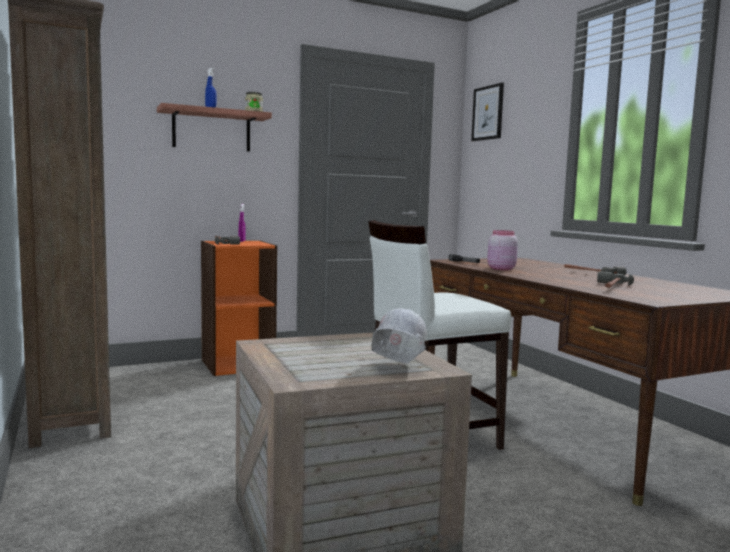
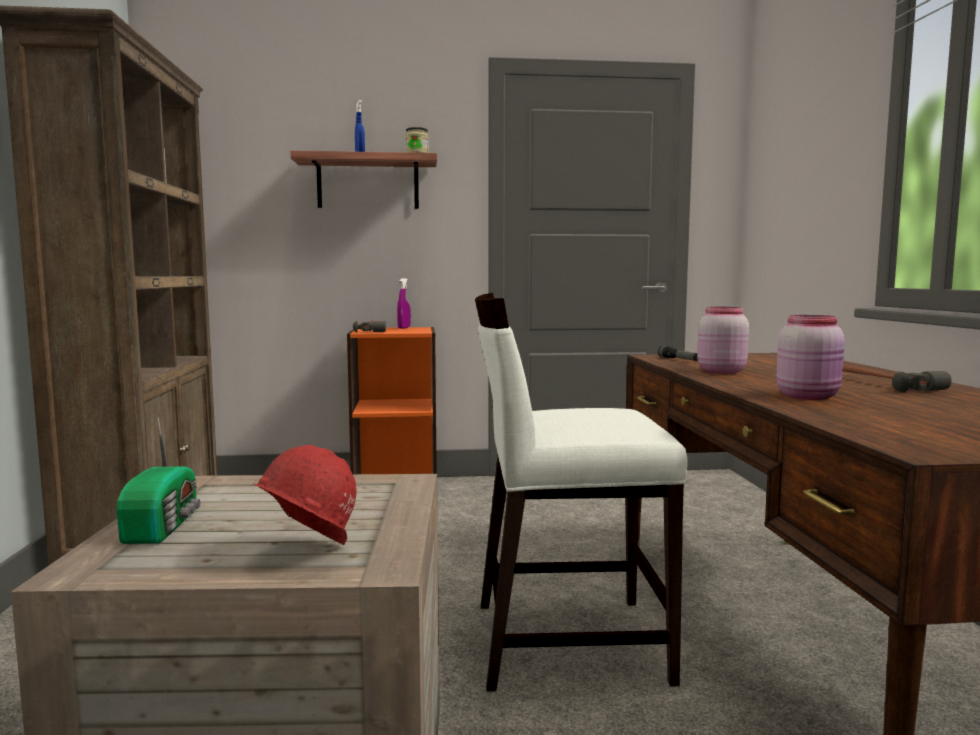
camera: 20 degrees right, 0 degrees up
white hard hat [372,308,427,363] -> red hard hat [252,445,357,545]
picture [471,83,504,141] -> none
hammer [597,272,634,288] -> none
none -> radio [117,417,201,544]
none -> pink jar [776,315,845,400]

